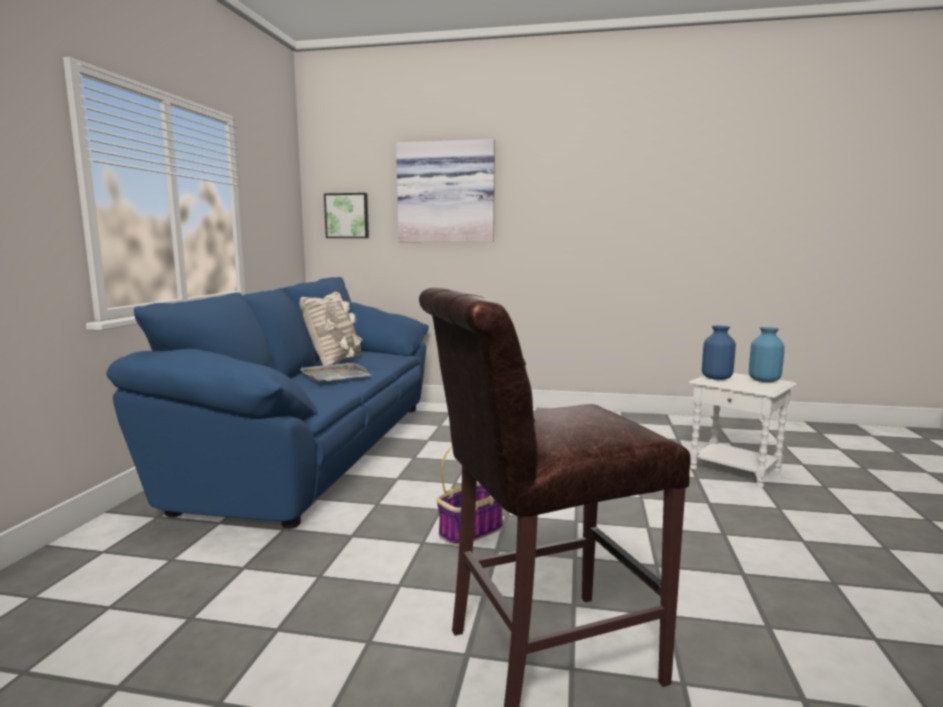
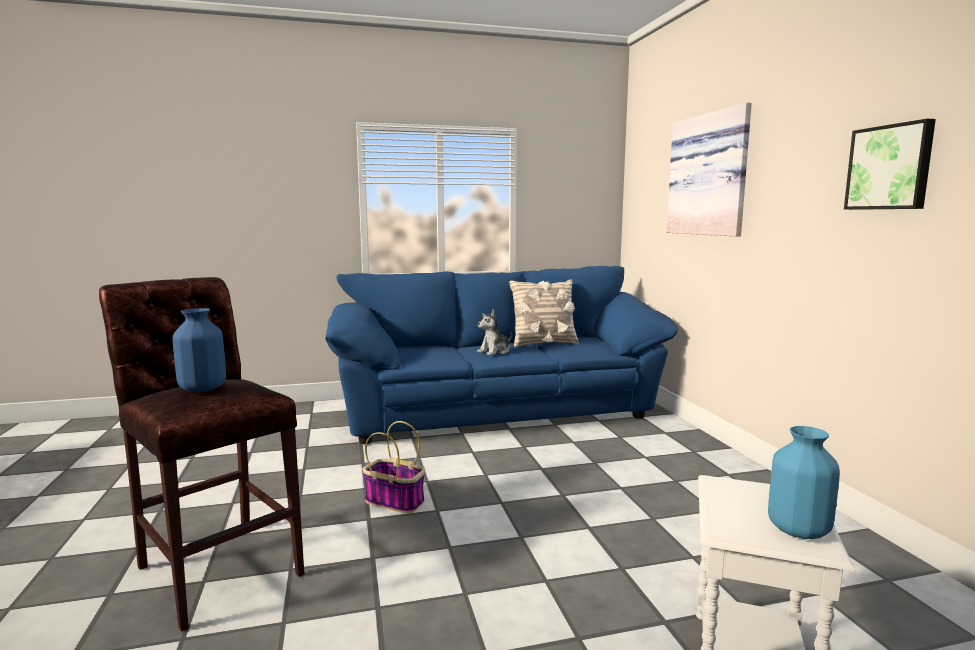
camera: 65 degrees right, 0 degrees up
grey tray [300,363,371,382] -> plush toy [477,310,512,356]
picture [324,193,369,238] -> picture moved to [844,119,936,210]
blue vase [702,326,736,380] -> blue vase moved to [173,308,226,392]

